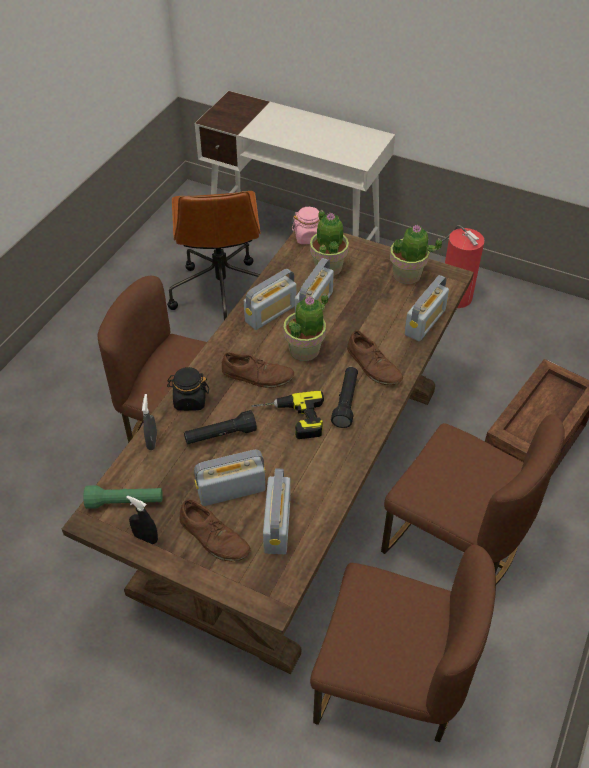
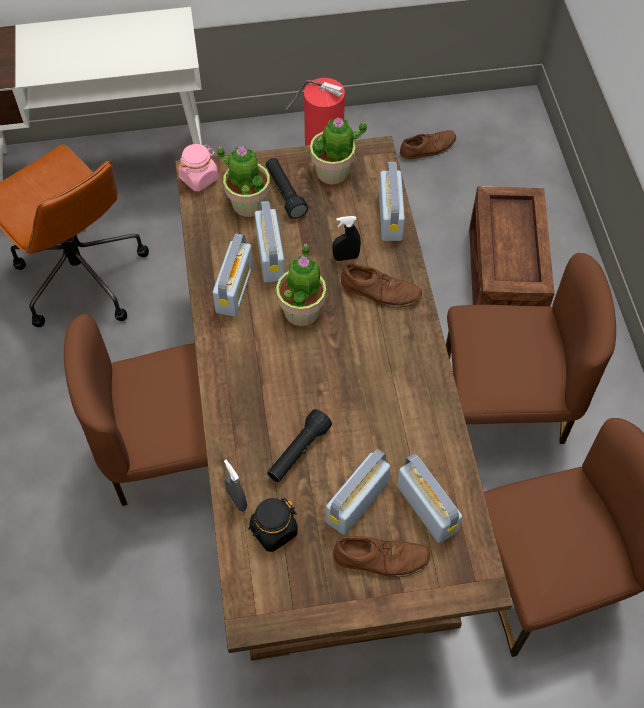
camera: 35 degrees left, 10 degrees up
green flashlight [83,485,163,509] -> none
black spray bottle [126,496,158,544] -> black spray bottle moved to [332,216,361,261]
black jar [167,367,209,411] -> black jar moved to [248,498,298,552]
brown shoe [222,352,294,388] -> brown shoe moved to [400,130,456,159]
power drill [251,391,324,439] -> none
black flashlight [331,367,358,428] -> black flashlight moved to [266,158,308,219]

